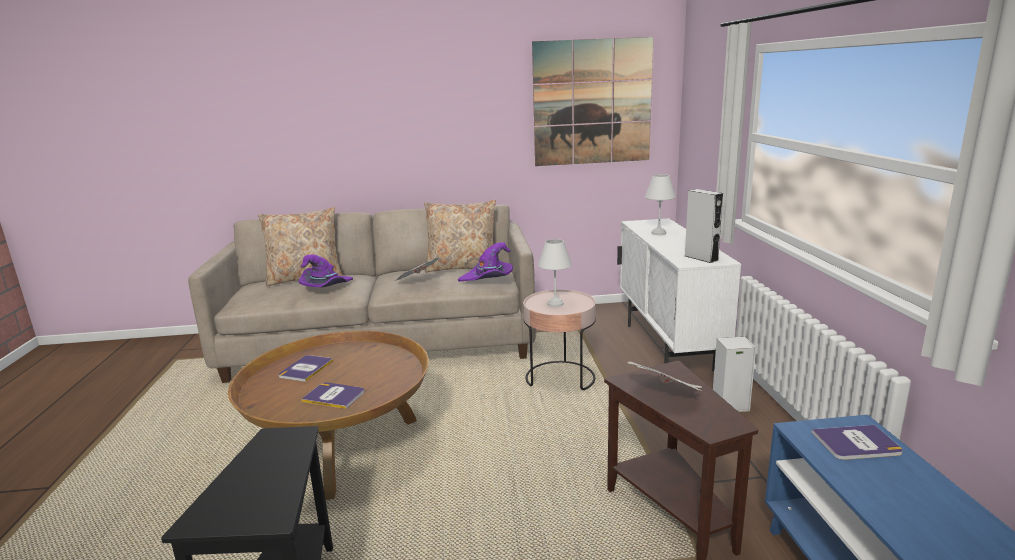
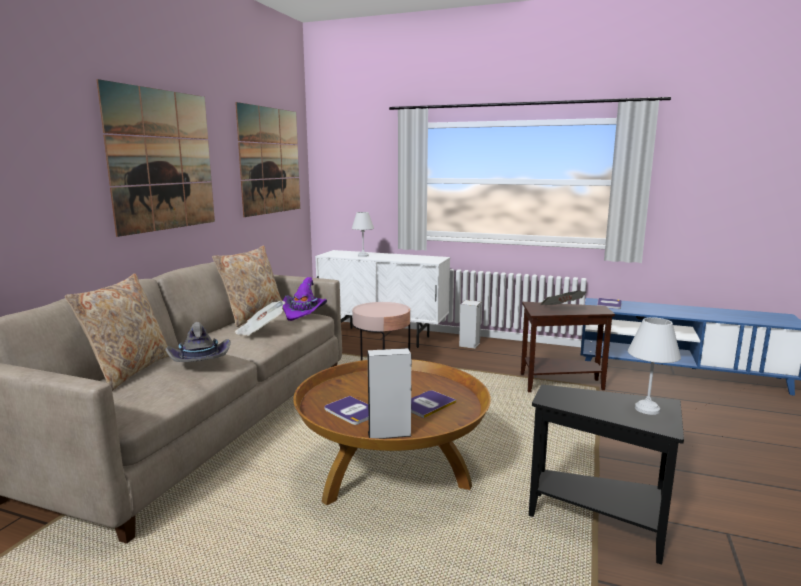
camera: 65 degrees left, 5 degrees down
purple hat [299,255,353,287] -> grey hat [166,322,231,362]
white table lamp [538,239,572,307] -> white table lamp moved to [628,317,681,415]
grey speaker [685,189,723,263] -> grey speaker moved to [367,348,412,439]
none -> picture [96,79,215,237]

